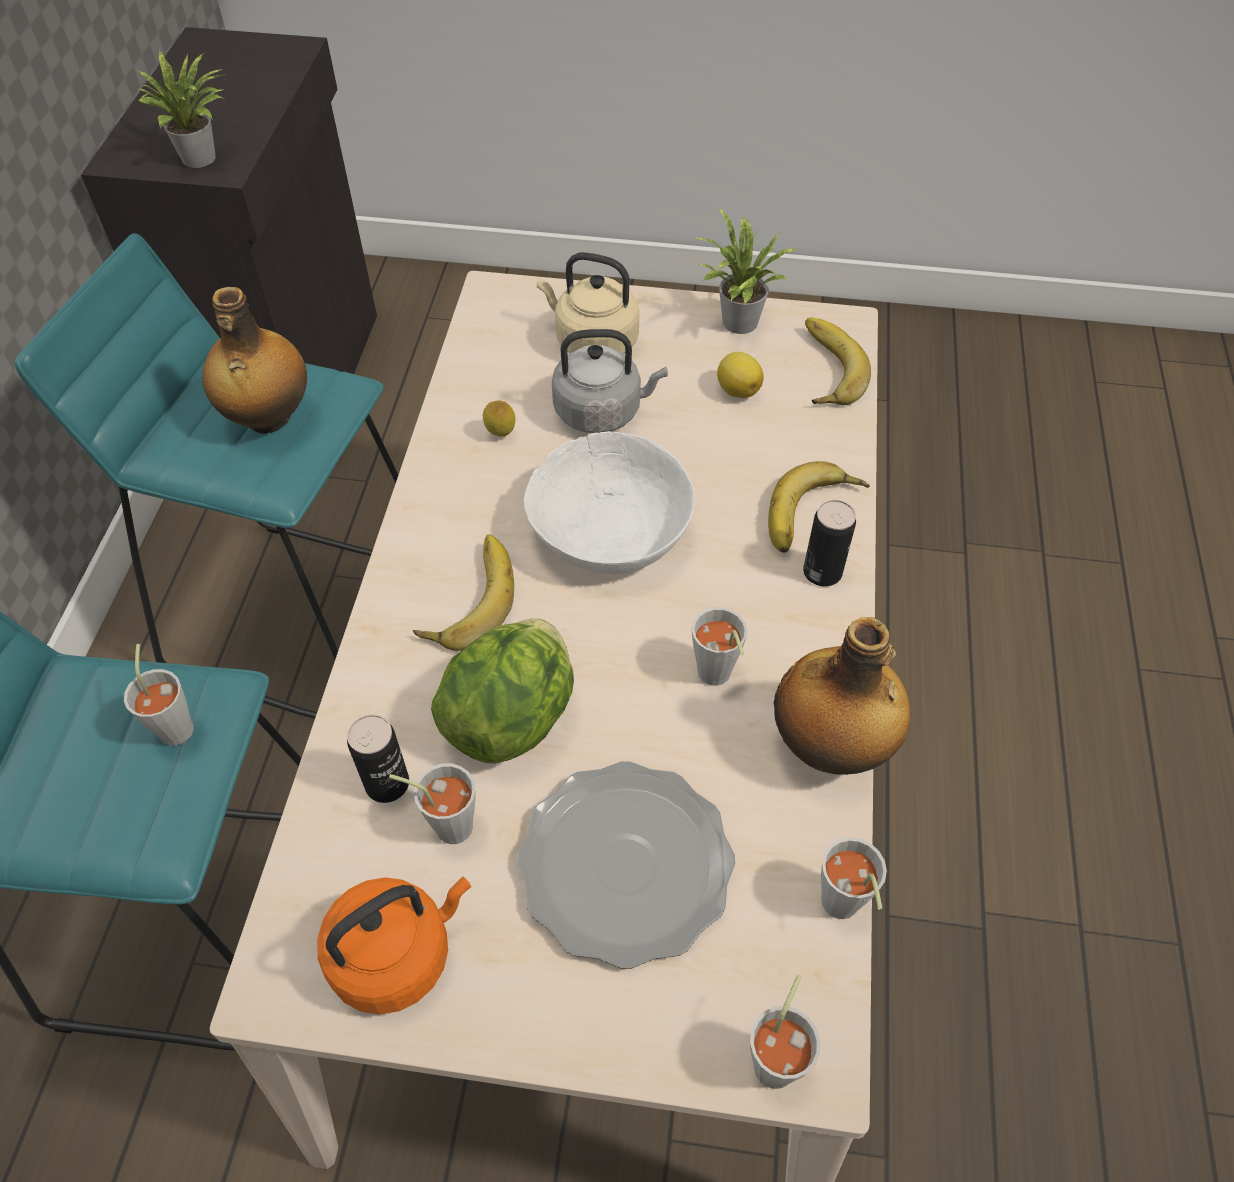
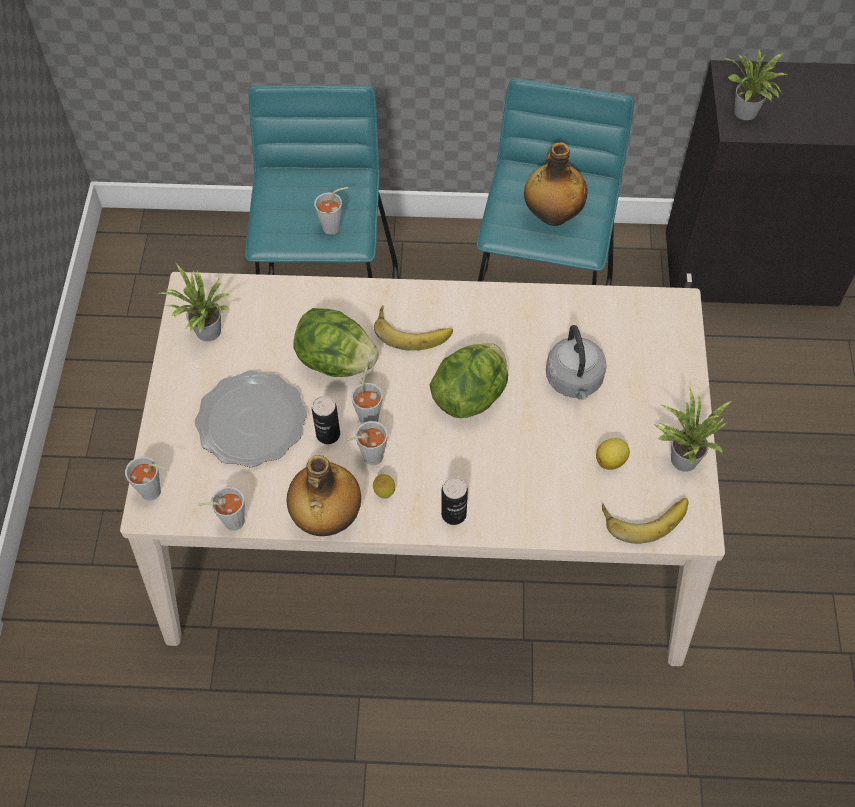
camera: 85 degrees right, 5 degrees up
orange kettle [317,877,471,1014] -> potted plant [157,264,230,341]
can [347,714,409,803] -> can moved to [312,396,340,444]
grey cup [389,763,476,844] -> grey cup moved to [351,367,383,424]
lemon [483,400,515,437] -> lemon moved to [373,474,395,498]
white bowl [524,431,695,574] -> lettuce [430,343,508,418]
beige kettle [537,252,639,354] -> none
banana [768,461,870,553] -> none

